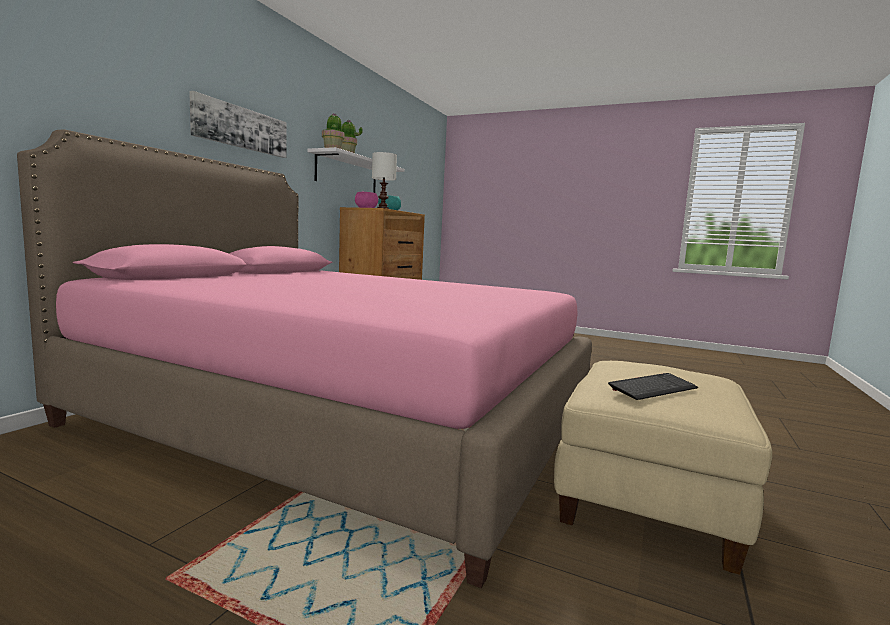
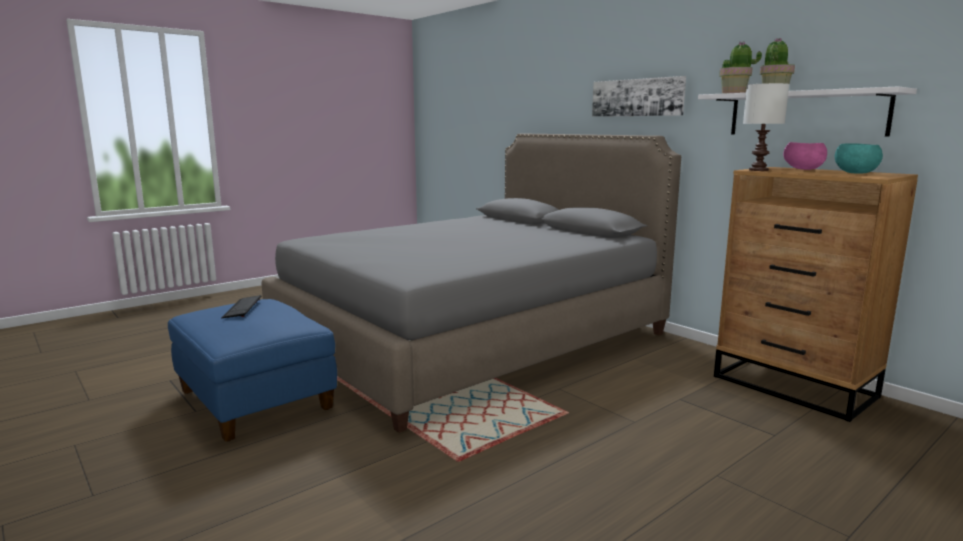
camera: 115 degrees right, 5 degrees up
pink bed [17,130,592,588] -> grey bed [261,133,681,433]
beige ottoman [554,361,772,575] -> blue ottoman [168,299,337,442]

